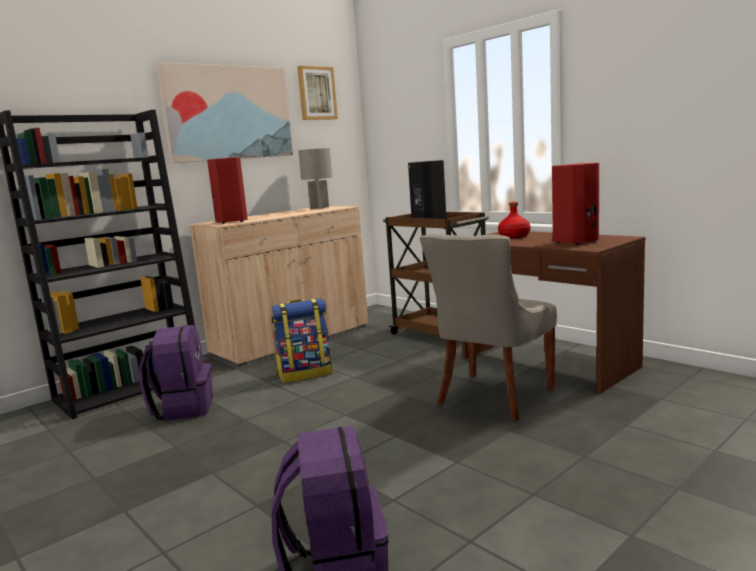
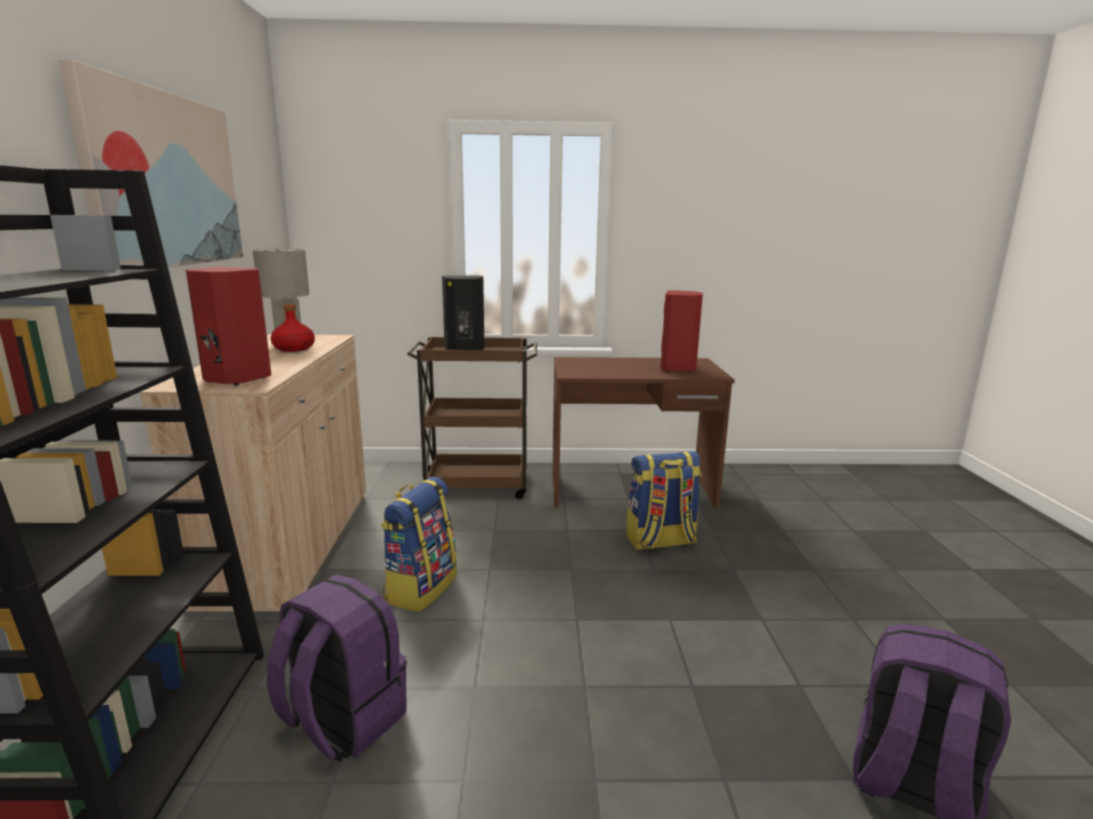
camera: 50 degrees left, 5 degrees up
picture [297,66,338,120] -> none
grey chair [420,234,557,421] -> backpack [626,452,702,550]
red bottle [498,202,531,238] -> red bottle moved to [271,304,315,352]

